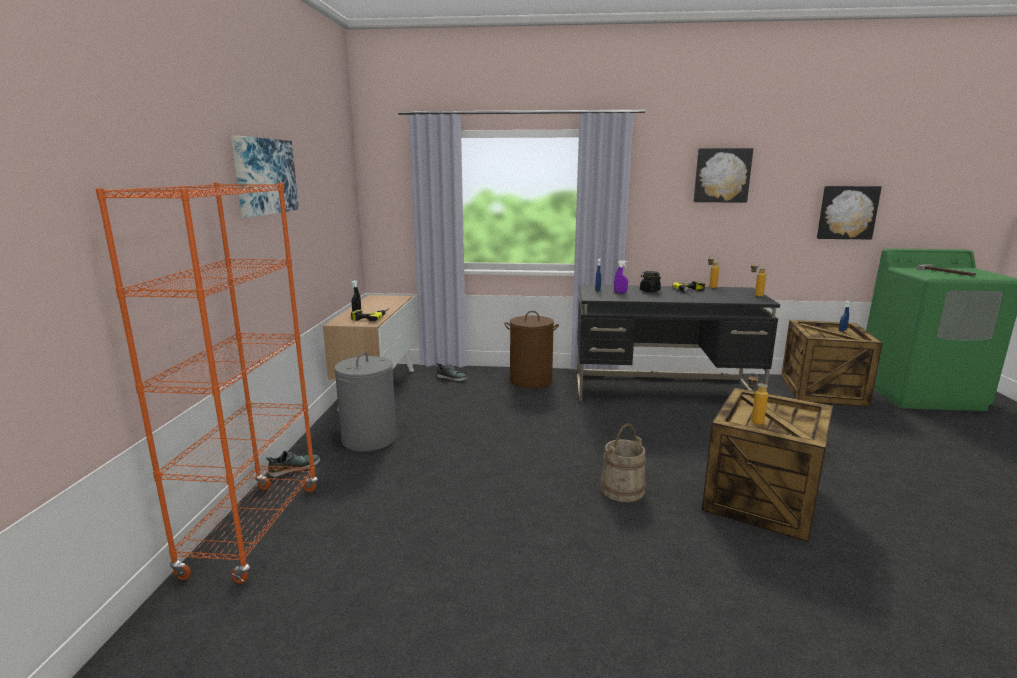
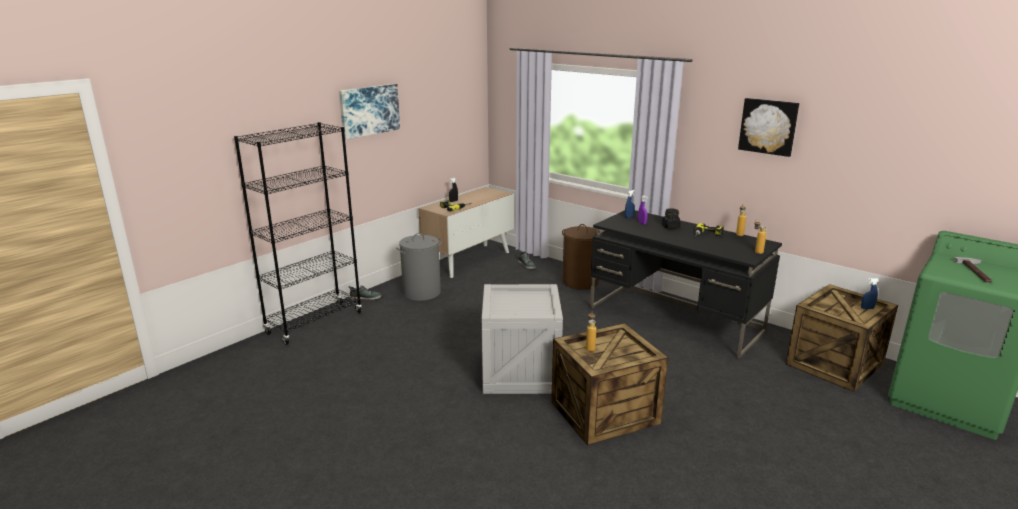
camera: 35 degrees right, 5 degrees up
orange bookcase [95,183,318,583] -> black bookcase [234,122,362,345]
beige bucket [601,424,646,502] -> crate [482,284,563,394]
picture [817,186,882,239] -> none

